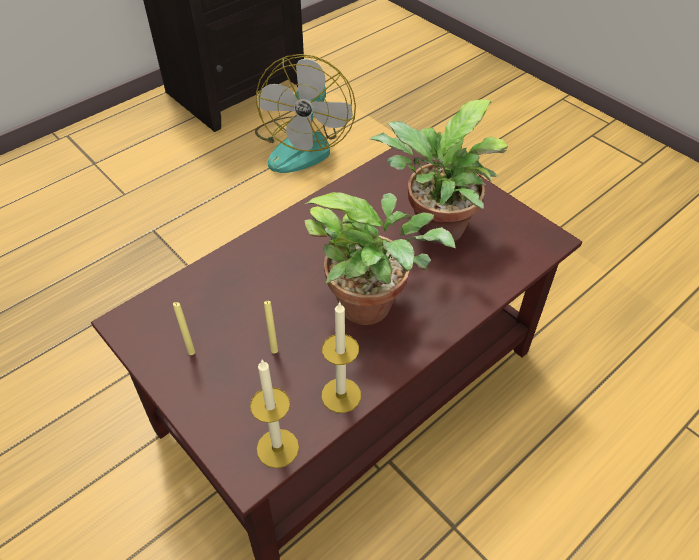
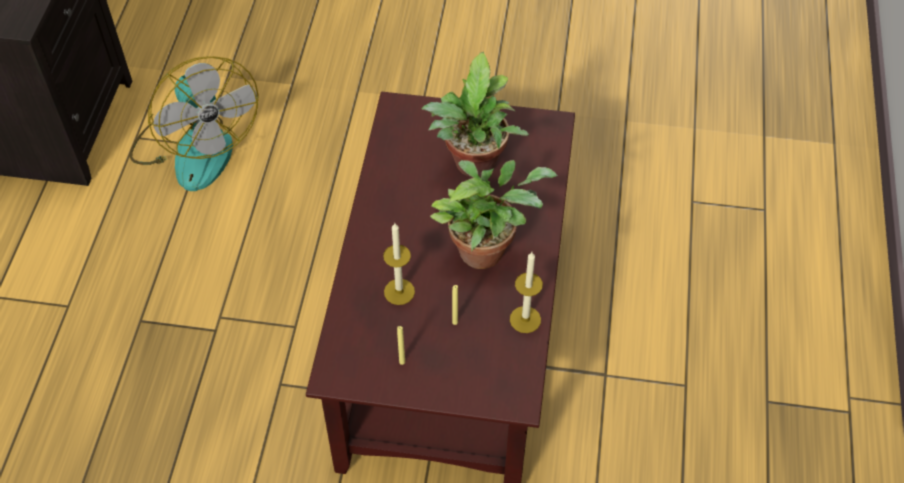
camera: 40 degrees left, 5 degrees up
candle [250,360,299,468] -> candle moved to [383,223,415,305]

